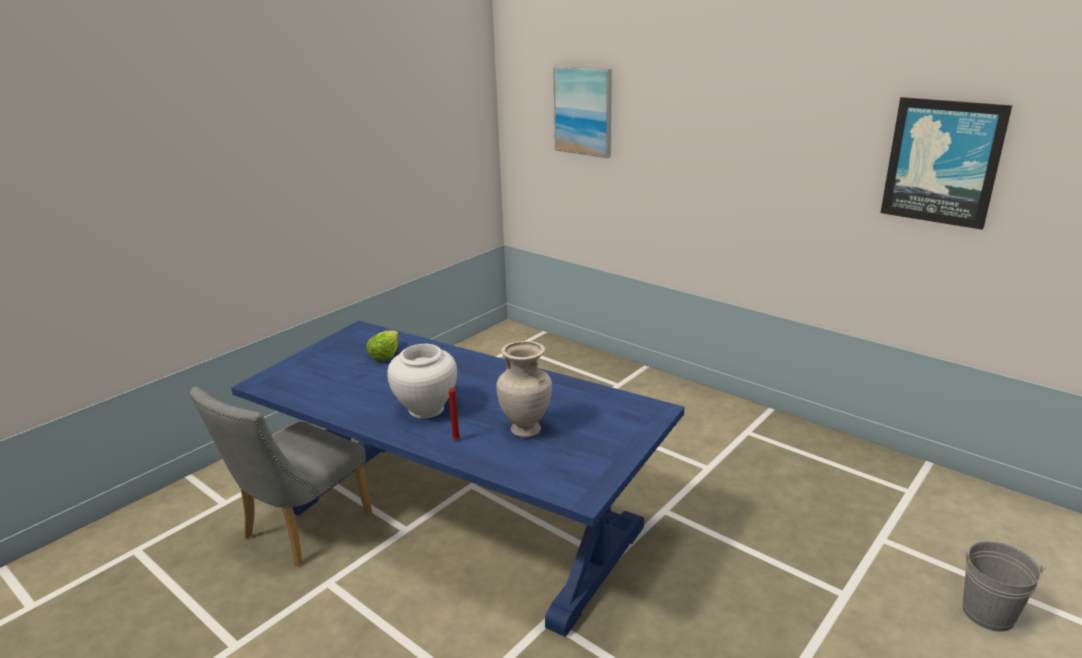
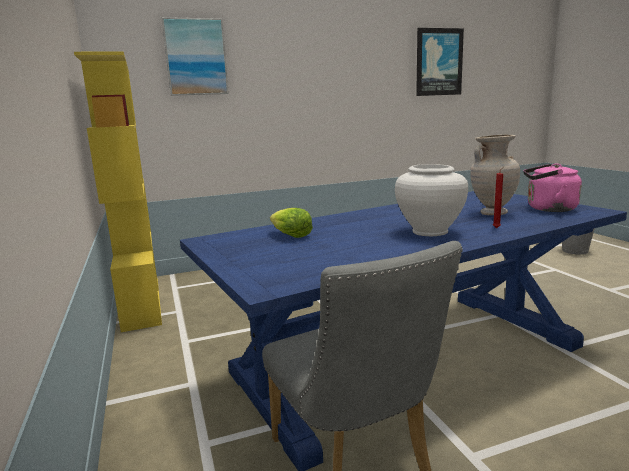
camera: 60 degrees left, 10 degrees down
none -> yellow bookcase [74,52,162,332]
none -> pink kettle [524,163,582,212]

